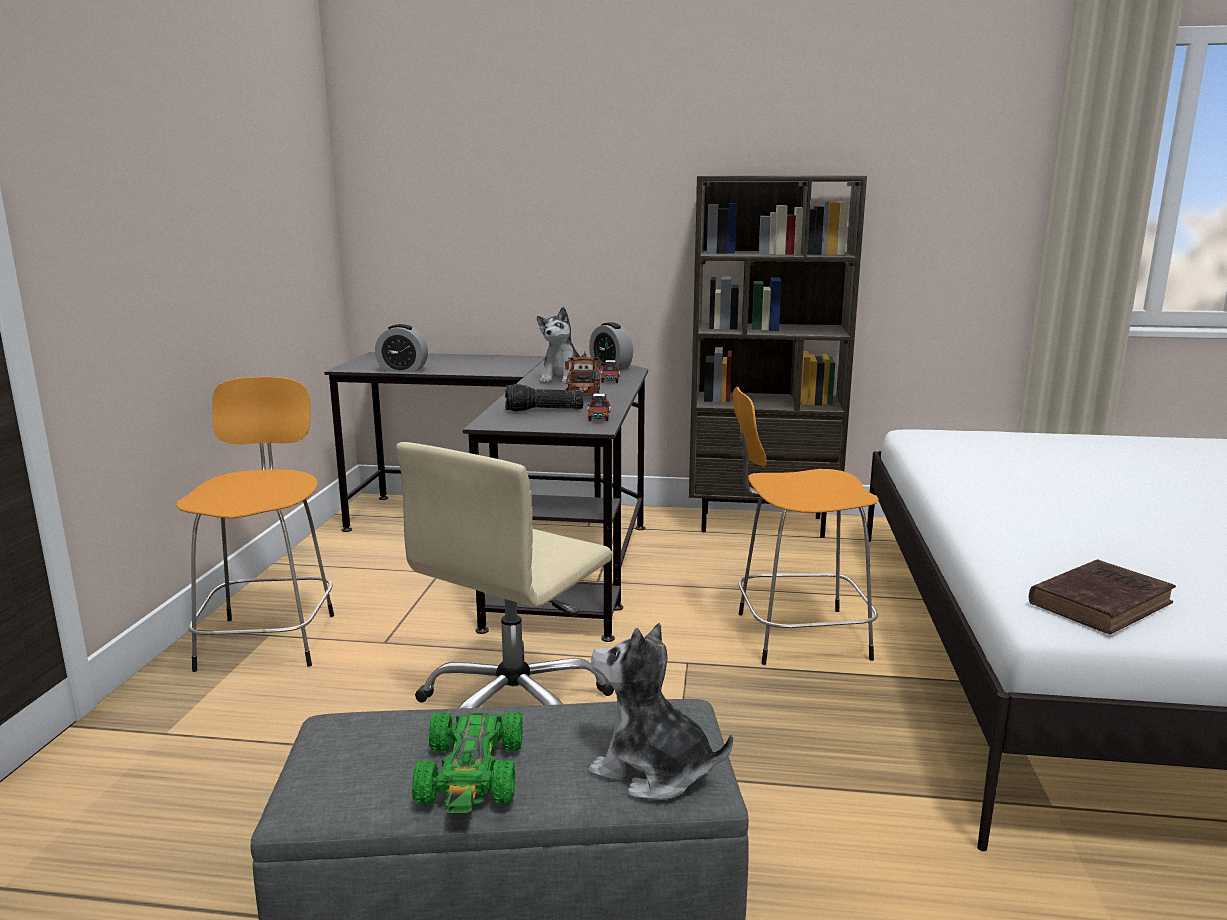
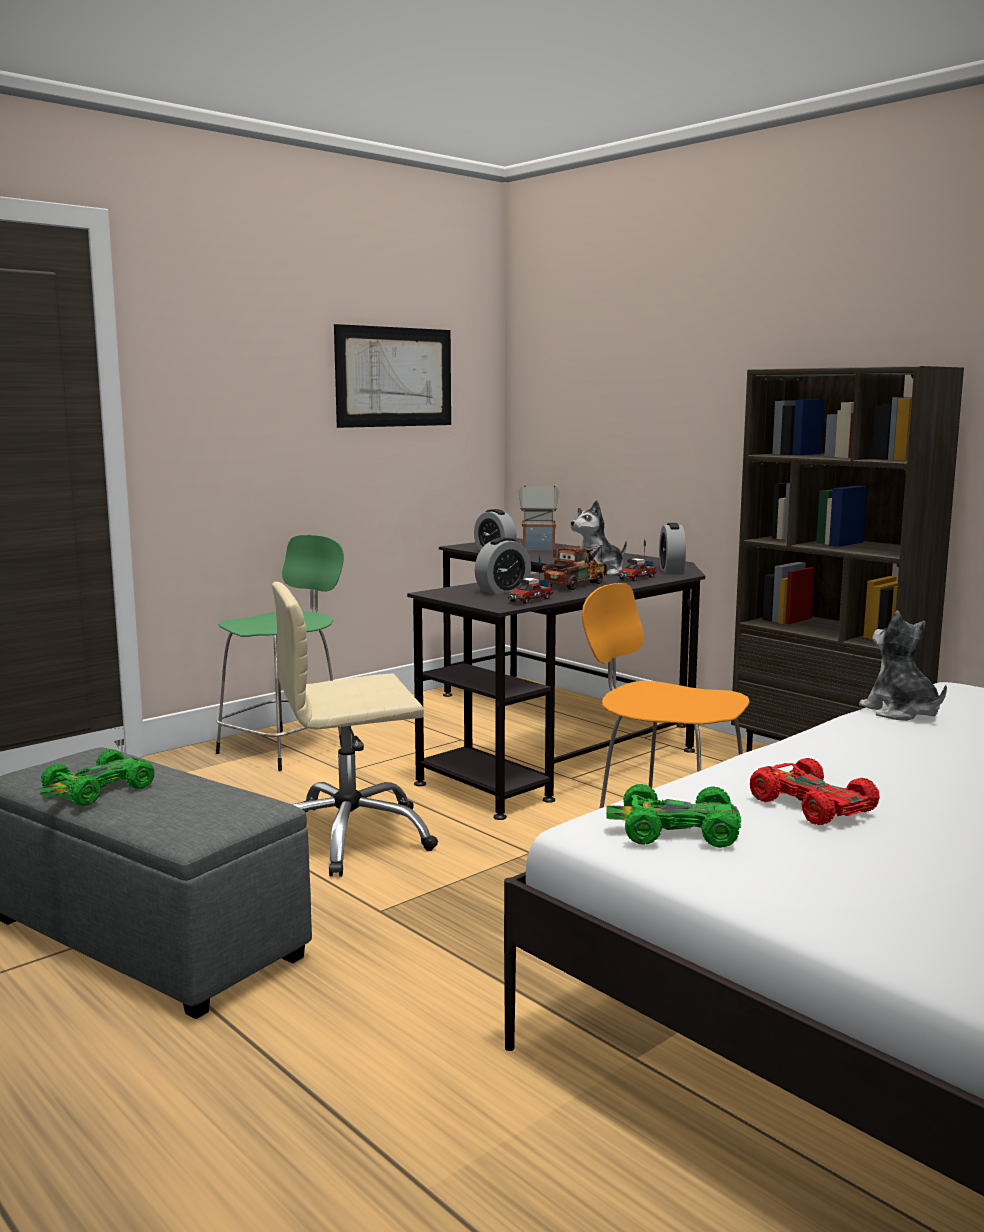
camera: 40 degrees right, 5 degrees down
orange stool [176,377,334,672] -> green stool [216,535,344,771]
flashlight [505,384,584,411] -> alarm clock [474,537,531,594]
plush toy [588,623,733,800] -> plush toy moved to [859,611,947,721]
brown book [1029,559,1176,634] -> green toy car [606,784,741,848]
none -> picture [334,324,451,428]
none -> toy house [518,485,559,550]
none -> red toy car [750,758,880,825]

